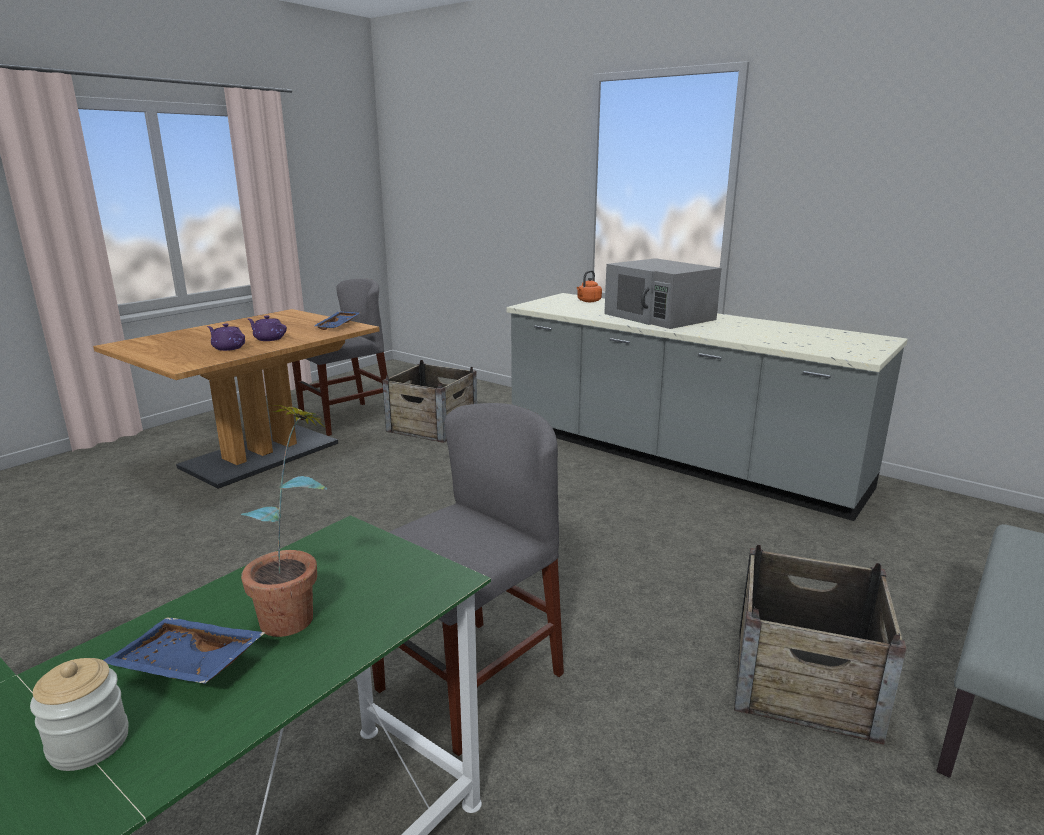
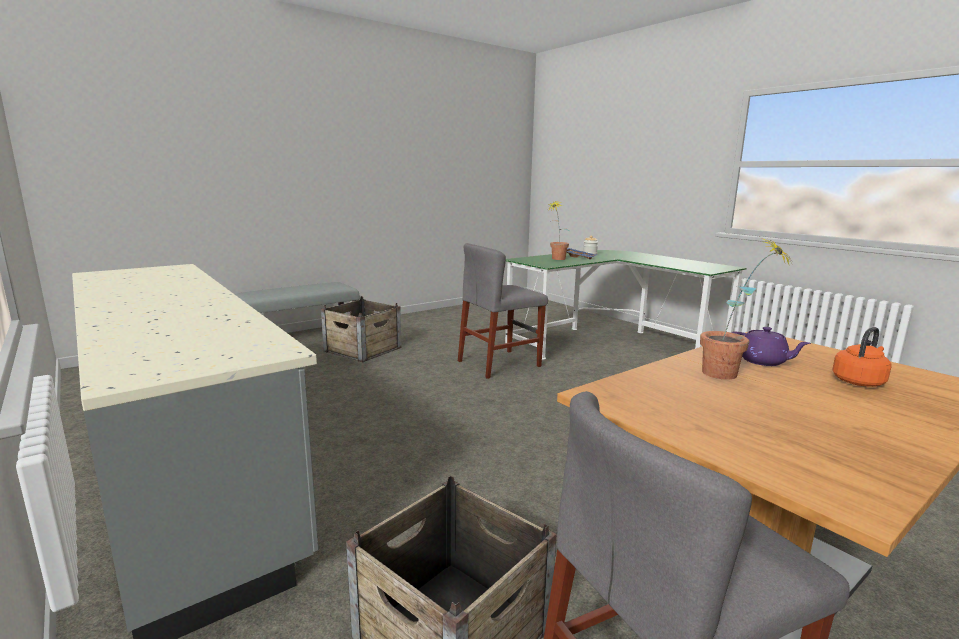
camera: 165 degrees left, 5 degrees down
purple teapot [248,316,287,341] -> potted plant [700,237,791,380]
blue tray [314,311,360,330] -> none
orange kettle [577,270,602,302] -> orange kettle moved to [832,327,892,387]
grey microwave [604,258,721,329] -> none

